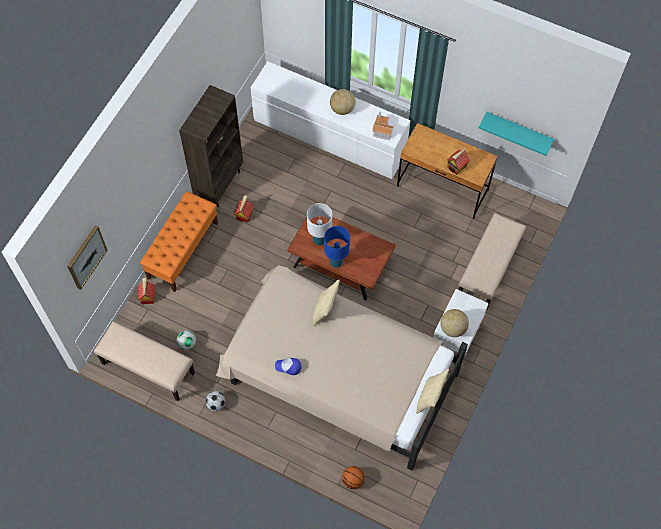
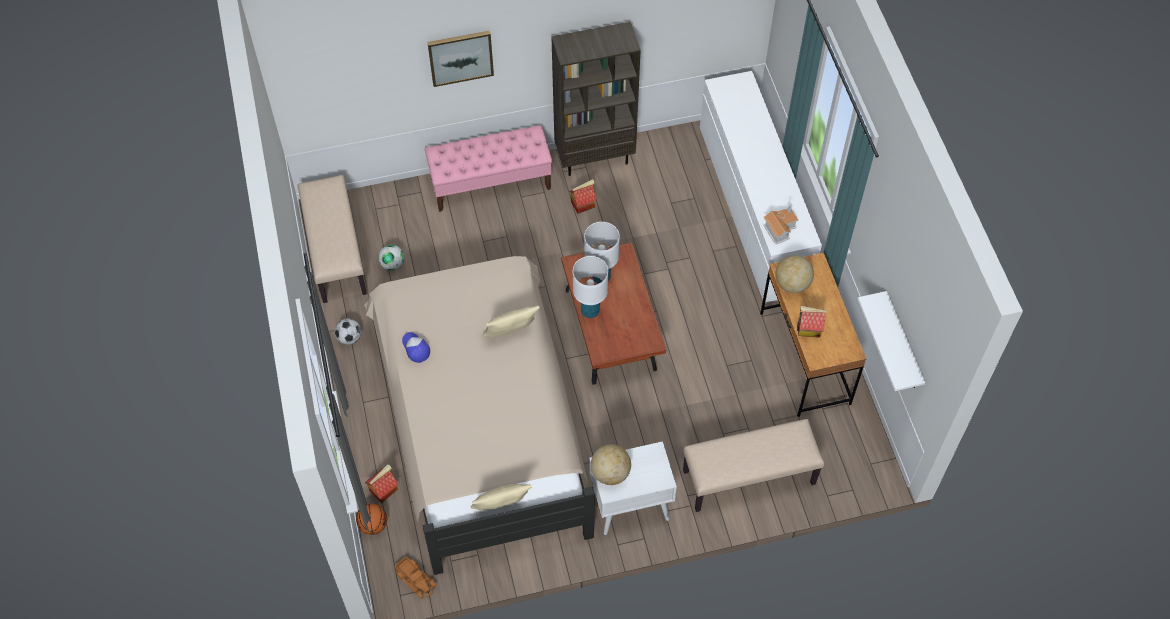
camera: 50 degrees right, 5 degrees down
picture [67,225,107,290] -> picture moved to [427,30,494,87]
toy house [138,277,155,304] -> toy house moved to [365,464,398,503]
orange bench [140,191,218,292] -> pink bench [425,125,552,212]
blue table lamp [324,226,350,268] -> white table lamp [573,256,608,318]
globe [330,89,356,115] -> globe moved to [775,255,814,293]
turquoise shelf [479,112,554,156] -> white shelf [858,291,925,391]
none -> toy truck [394,557,437,599]

